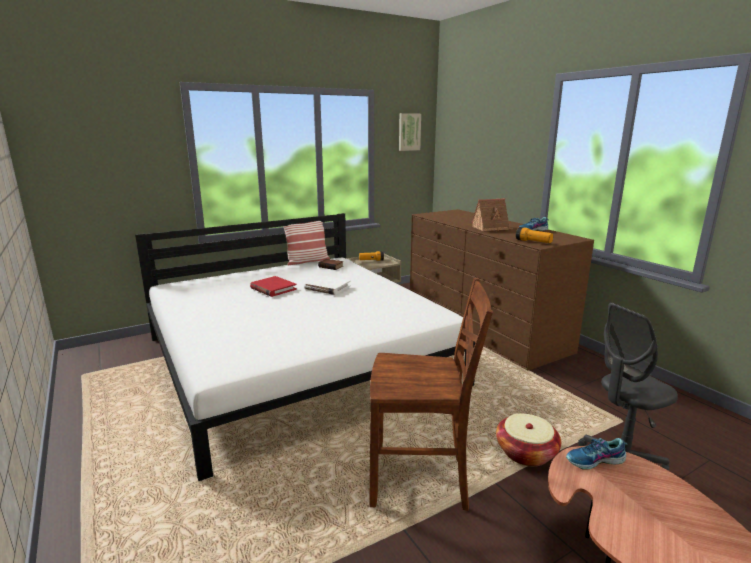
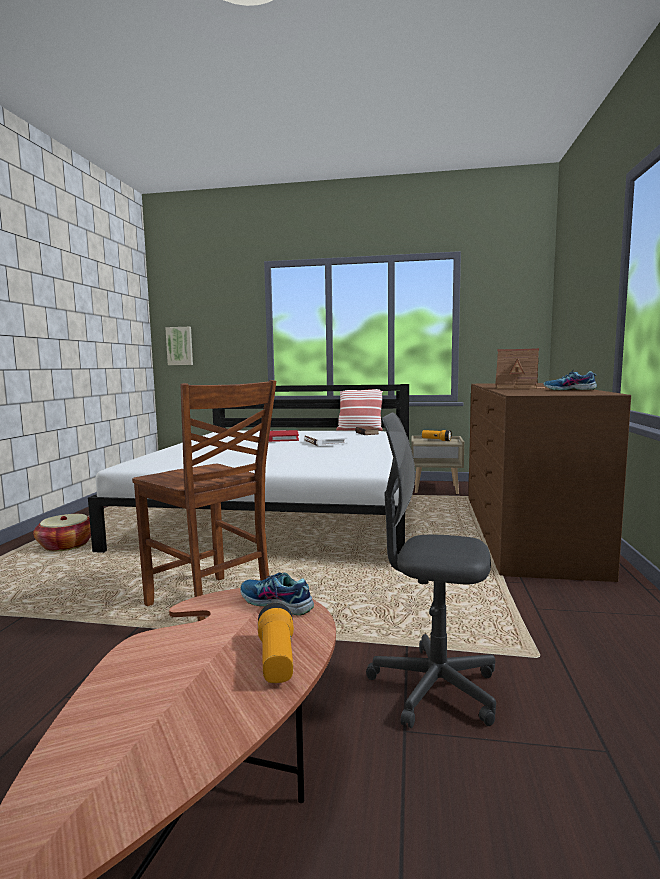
camera: 40 degrees right, 10 degrees down
picture [399,113,421,151] -> picture moved to [165,327,193,365]
basket [496,413,561,466] -> basket moved to [33,514,91,551]
flashlight [516,227,553,243] -> flashlight moved to [258,603,294,683]

